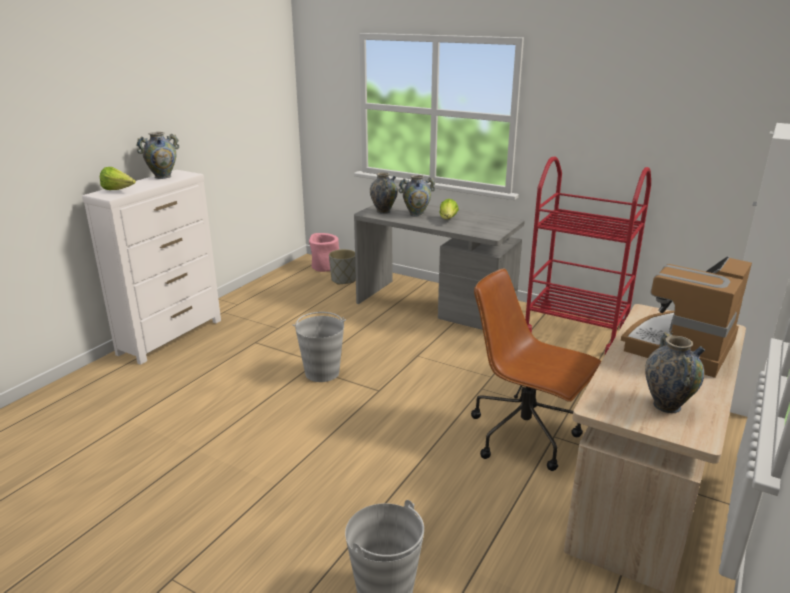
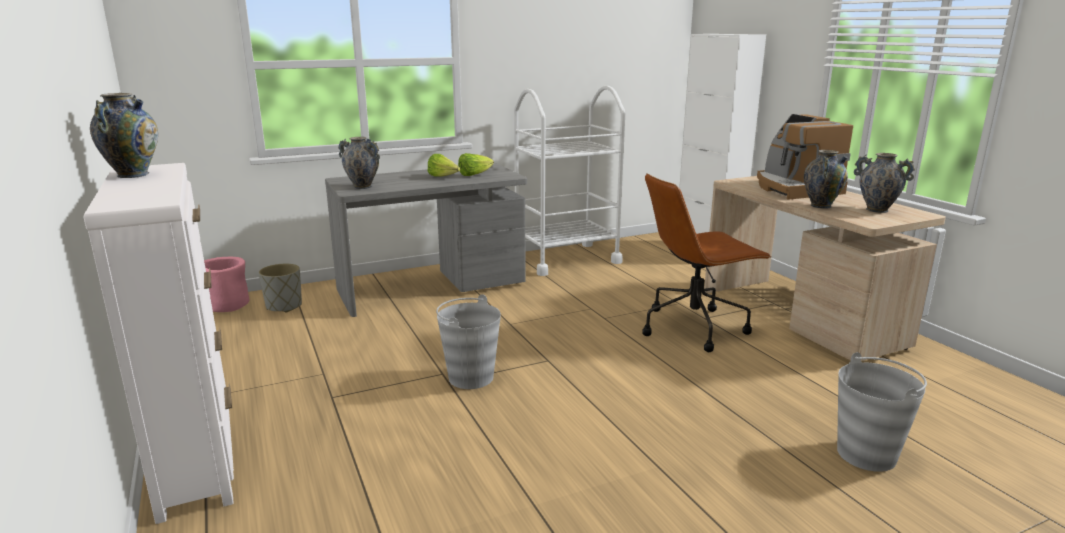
camera: 55 degrees left, 5 degrees down
lettuce [100,167,136,190] -> lettuce moved to [458,153,494,176]
vase [399,175,435,217] -> vase moved to [804,150,848,209]
red cart [525,156,651,354] -> white cart [514,85,625,276]

